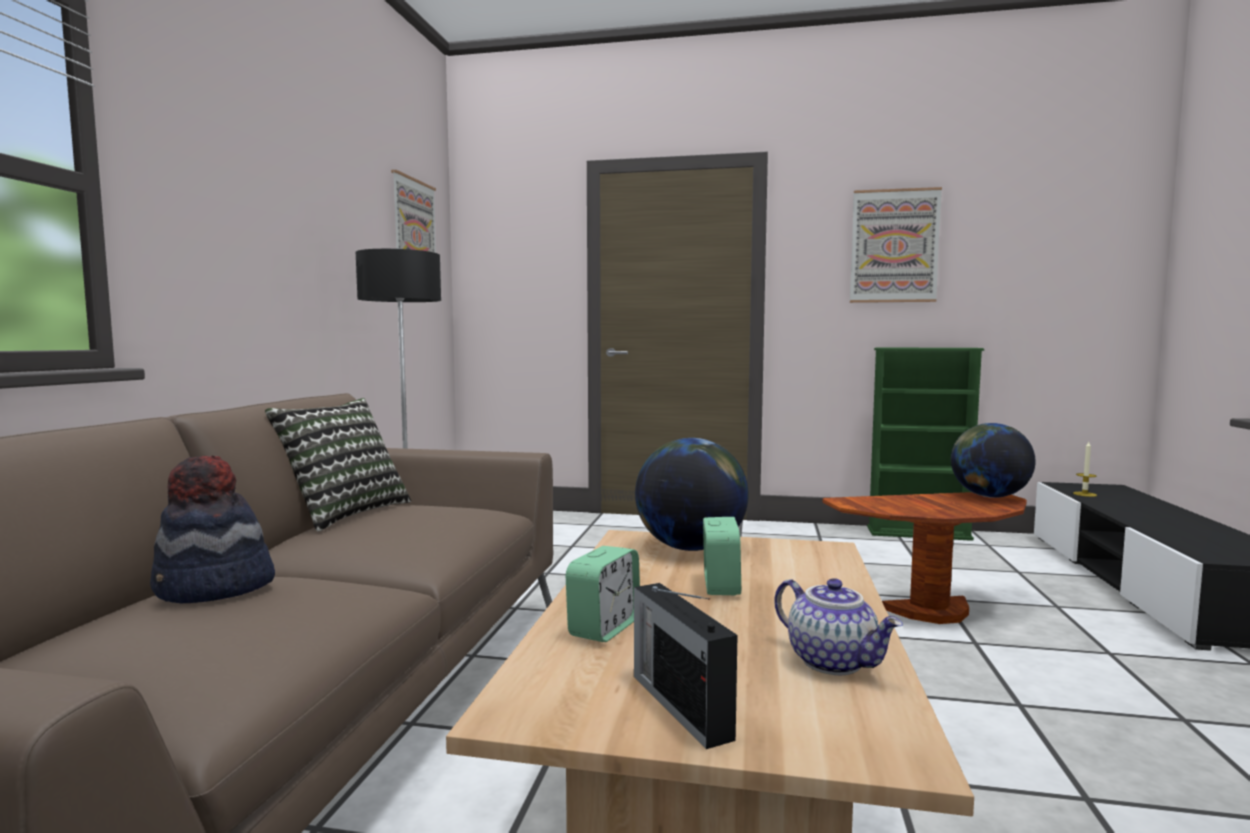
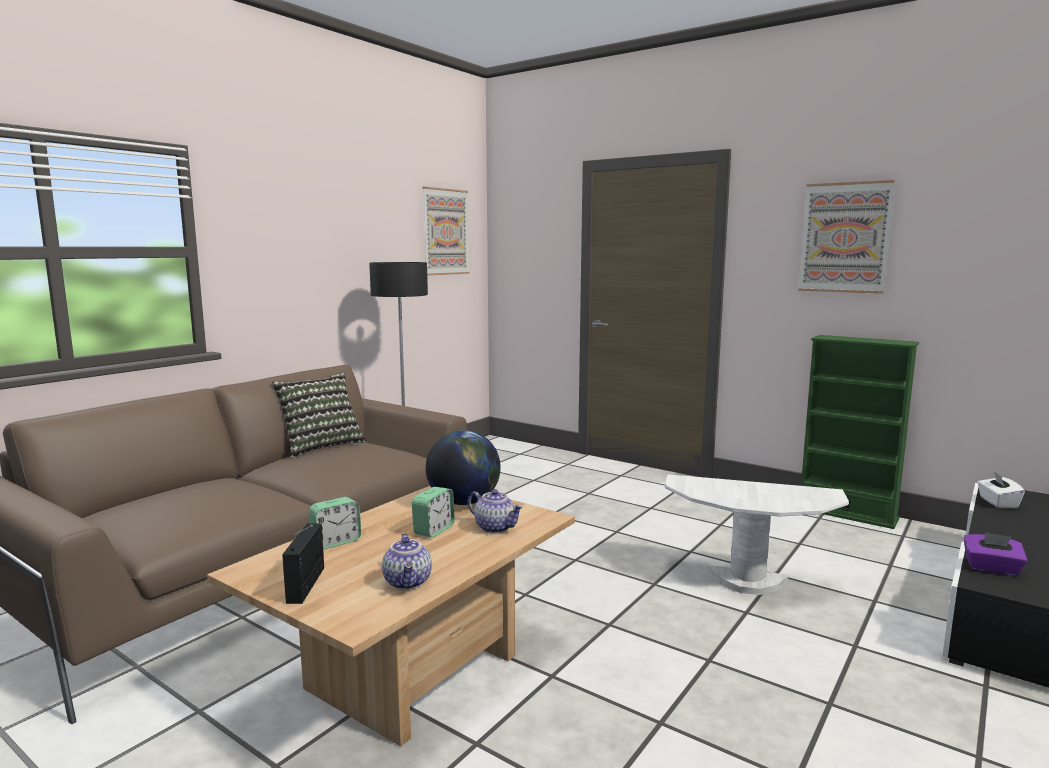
camera: 25 degrees right, 5 degrees up
hat [150,456,275,603] -> none
brown side table [823,492,1027,624] -> white side table [665,474,849,595]
globe [951,423,1035,498] -> none
candle [1073,442,1097,497] -> white tissue box [977,472,1025,509]
none -> teapot [468,489,523,533]
none -> purple tissue box [964,532,1027,576]

